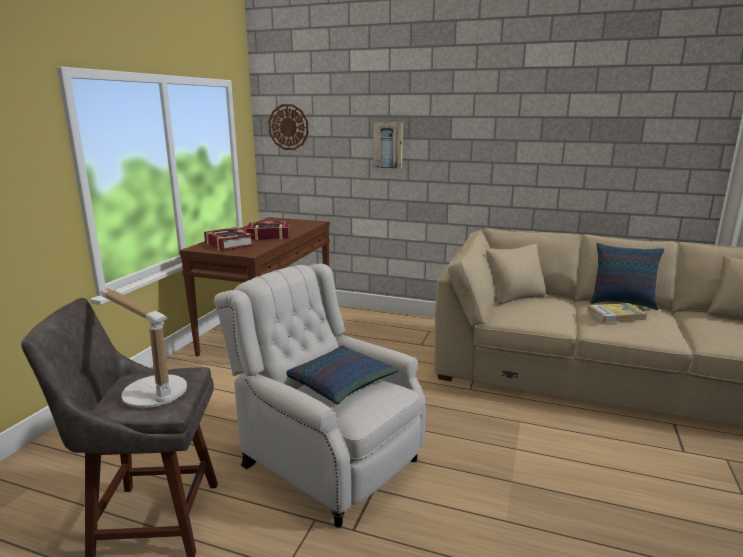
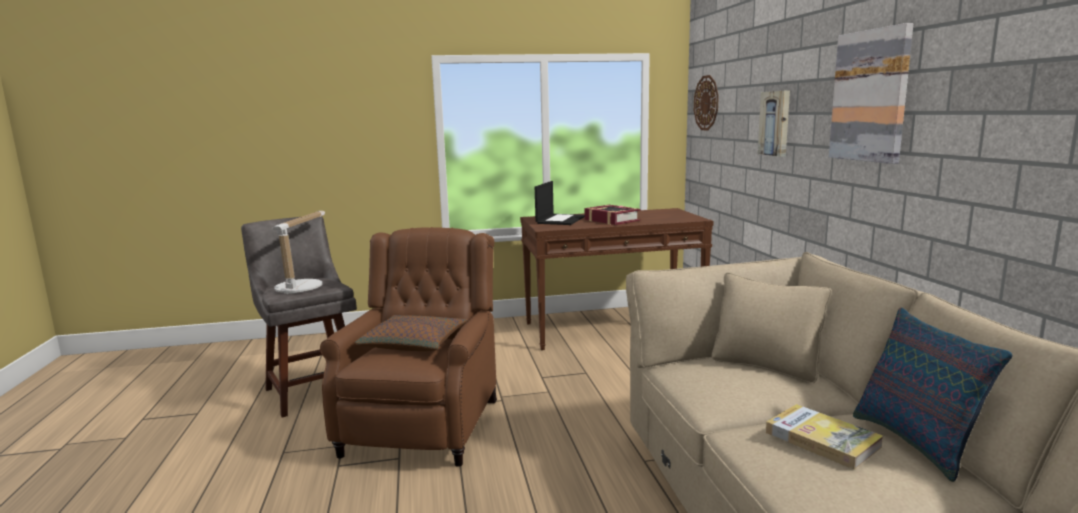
camera: 60 degrees right, 5 degrees down
book [204,227,254,251] -> laptop [535,181,585,225]
white armchair [214,264,426,527] -> brown armchair [320,227,497,467]
blue pillow [286,345,399,404] -> brown pillow [355,315,467,351]
none -> picture [829,23,913,164]

